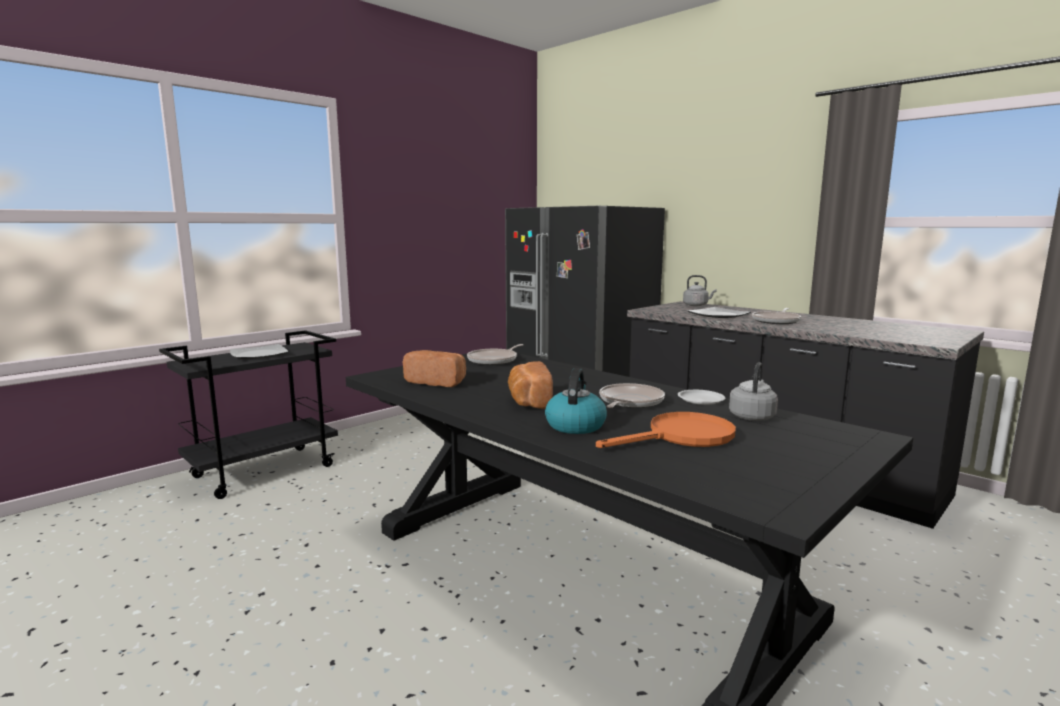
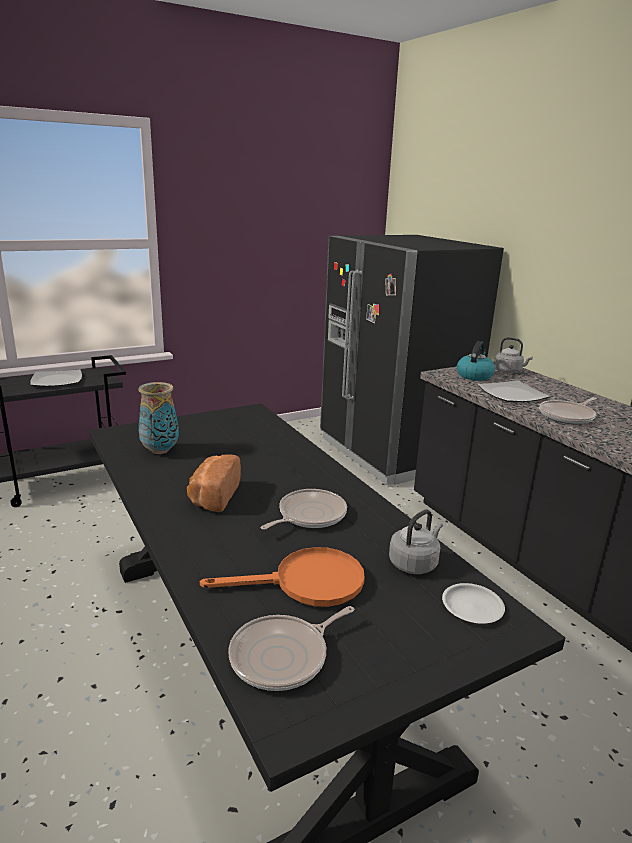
camera: 15 degrees right, 10 degrees up
bread [402,350,466,387] -> vase [138,382,179,454]
frying pan [467,344,524,365] -> frying pan moved to [228,606,354,691]
kettle [545,368,607,434] -> kettle moved to [457,341,495,381]
white plate [678,390,725,405] -> white plate moved to [442,583,505,624]

